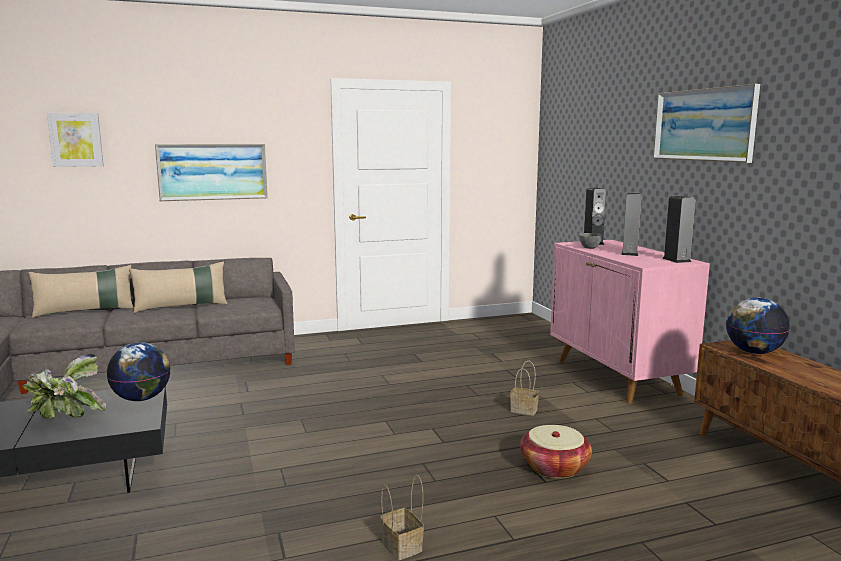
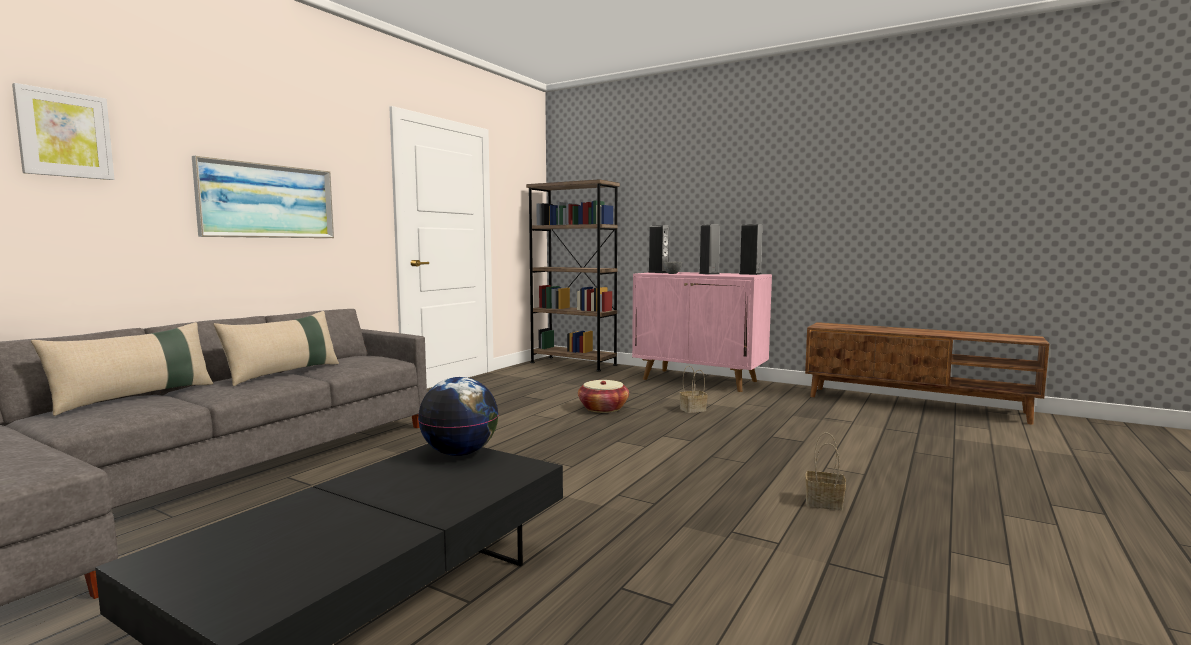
camera: 40 degrees left, 5 degrees down
potted plant [22,354,106,419] -> none
basket [520,425,592,479] -> basket moved to [578,380,629,413]
picture [653,84,760,163] -> none
globe [726,297,790,354] -> none
none -> brown bookcase [526,179,620,372]

